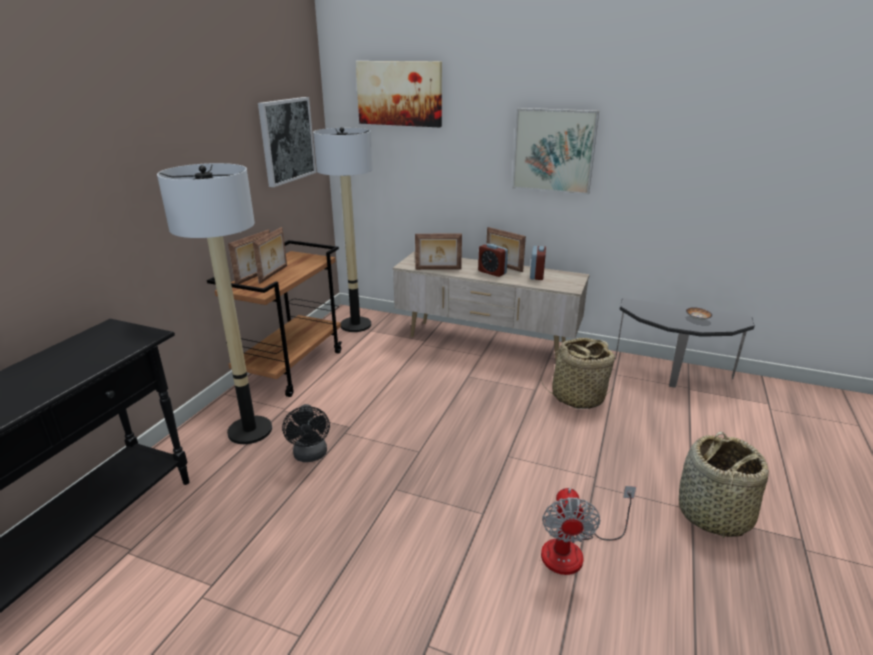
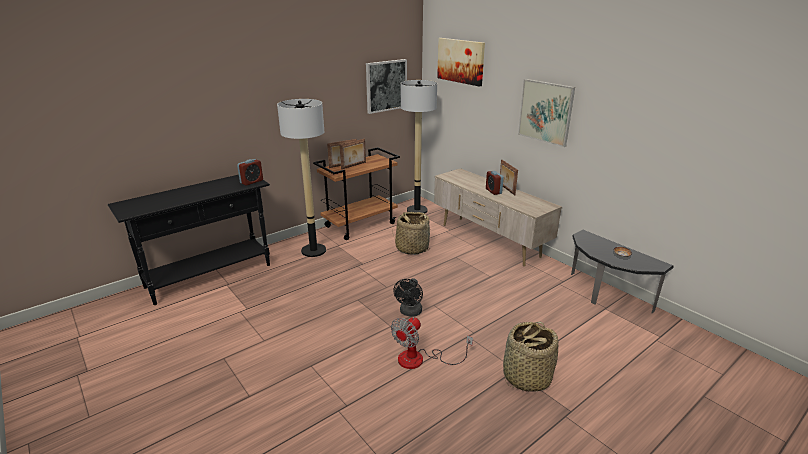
camera: 30 degrees right, 0 degrees up
black fan [282,404,330,462] -> black fan moved to [393,278,423,317]
picture frame [415,234,462,270] -> none
alarm clock [530,246,546,280] -> alarm clock moved to [237,159,263,186]
basket [541,338,616,409] -> basket moved to [392,212,431,255]

